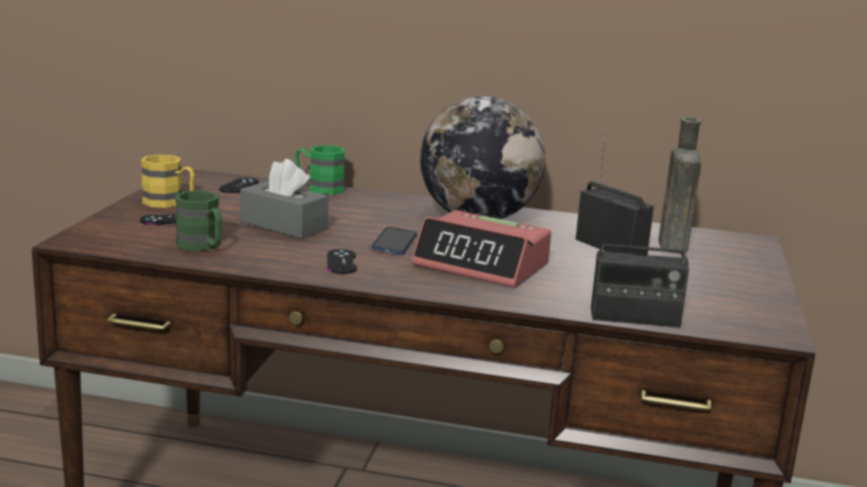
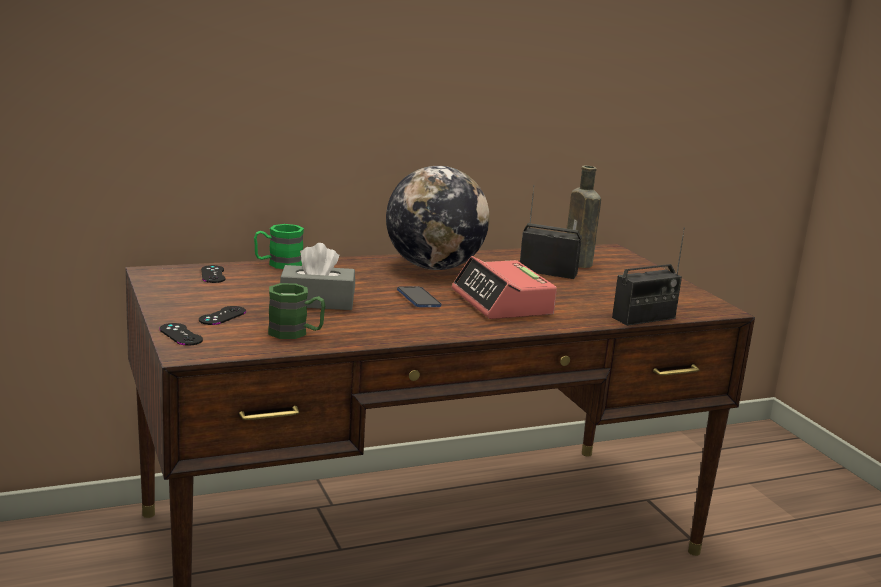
camera: 35 degrees left, 0 degrees up
yellow mug [141,154,195,208] -> none
black game controller [327,249,357,274] -> black game controller moved to [160,323,203,346]
alarm clock [412,210,551,288] -> alarm clock turned 75 degrees clockwise [452,256,557,319]

